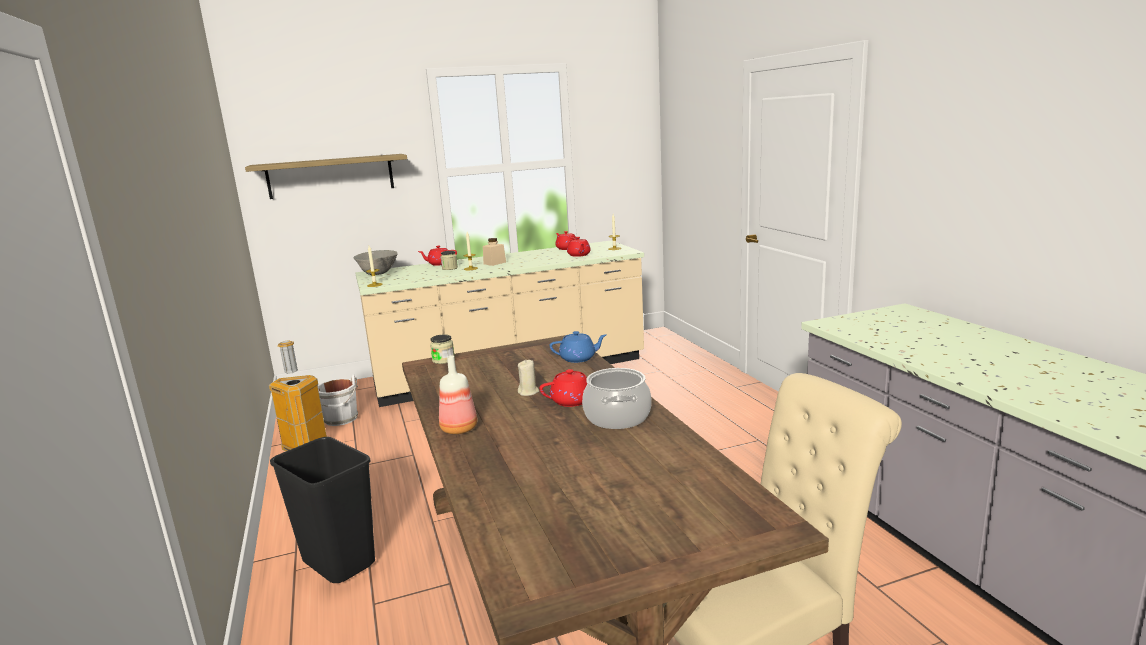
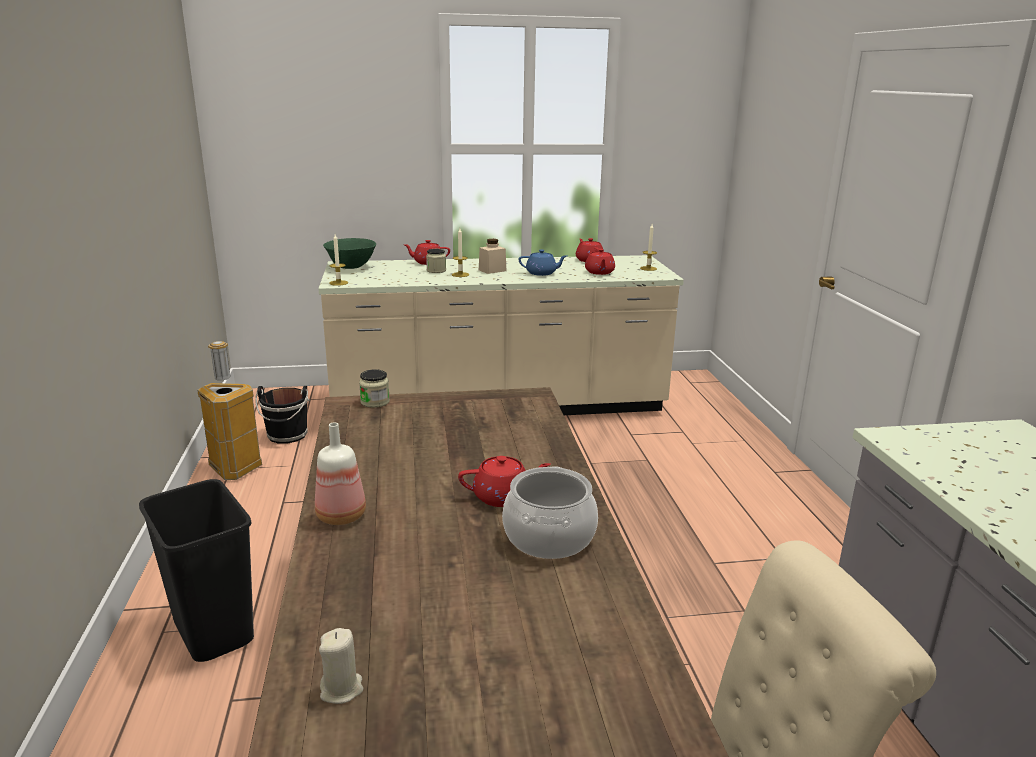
camera: 10 degrees right, 5 degrees up
shelf [245,154,407,199] -> none
white bucket [317,374,358,426] -> black bucket [255,386,309,444]
grey bowl [354,250,398,275] -> green bowl [323,238,376,269]
beige candle [518,360,539,396] -> beige candle moved to [319,628,363,704]
blue teapot [550,331,607,363] -> blue teapot moved to [519,250,567,276]

